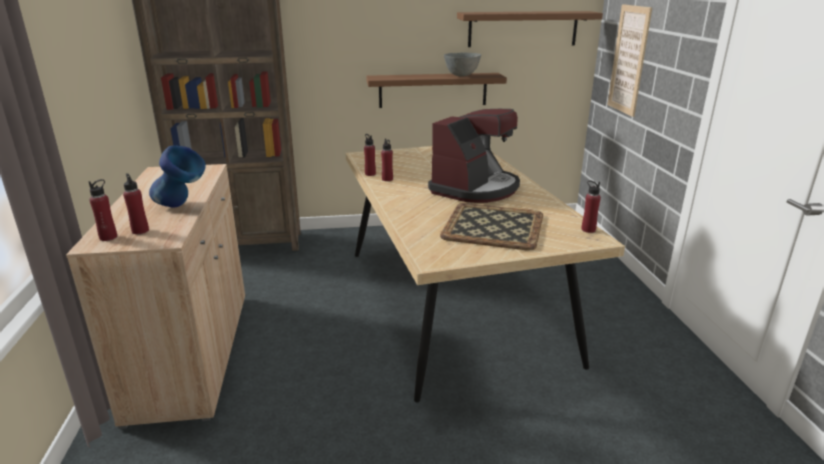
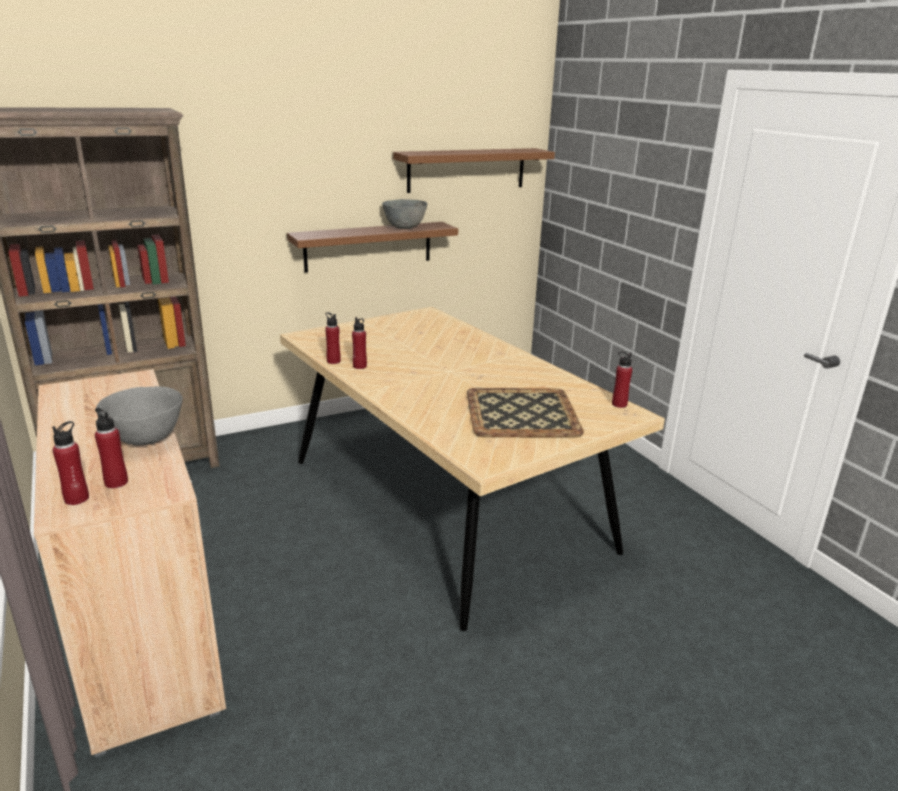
camera: 20 degrees left, 0 degrees up
blue vase [149,145,206,208] -> grey bowl [96,386,183,445]
coffee machine [428,109,520,203] -> none
picture [607,4,652,117] -> none

